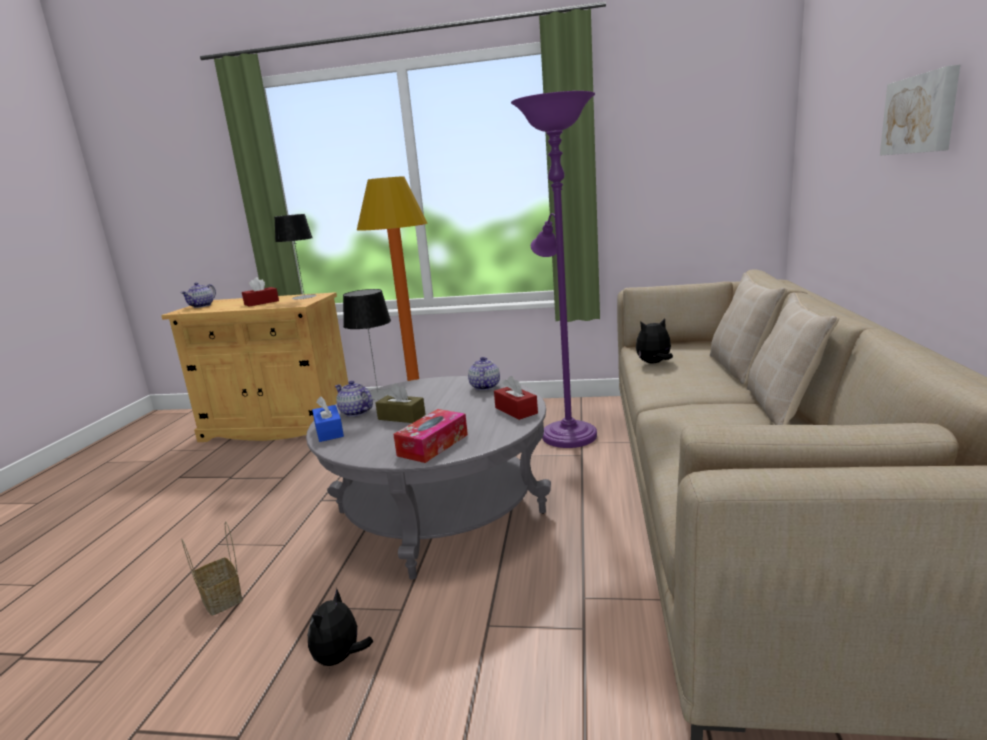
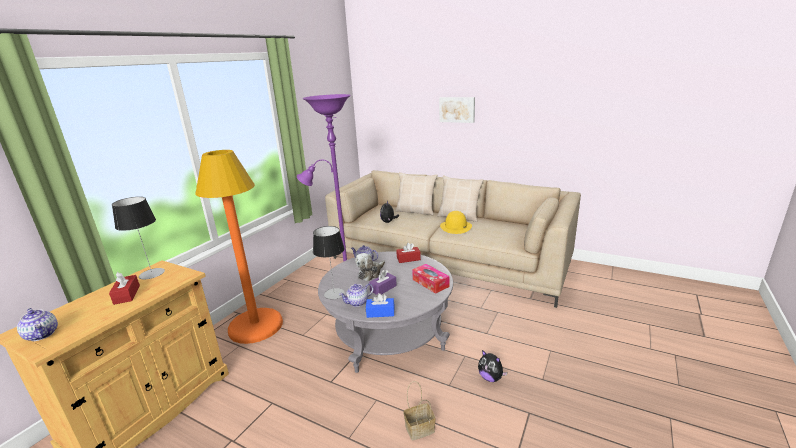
camera: 70 degrees left, 5 degrees up
brown tissue box [376,383,426,423] -> purple tissue box [369,270,397,295]
none -> plush toy [355,253,385,281]
none -> yellow hat [440,211,472,234]

